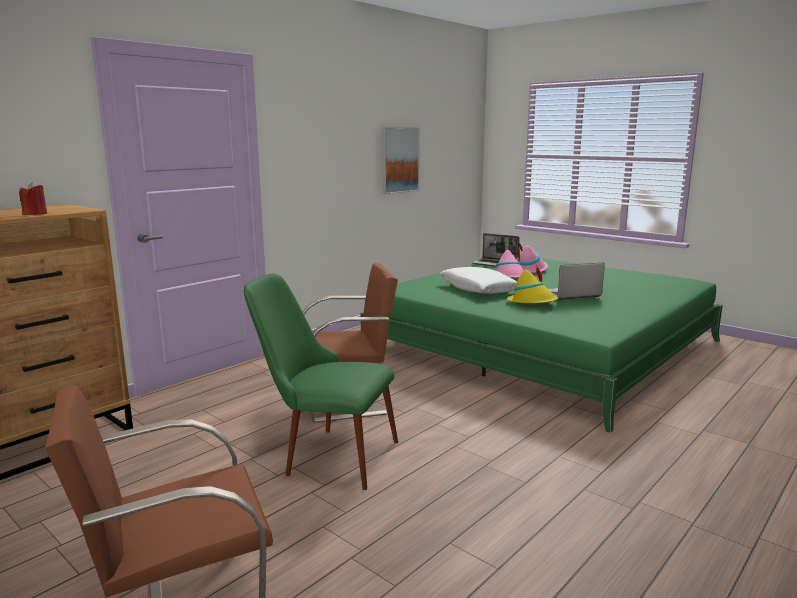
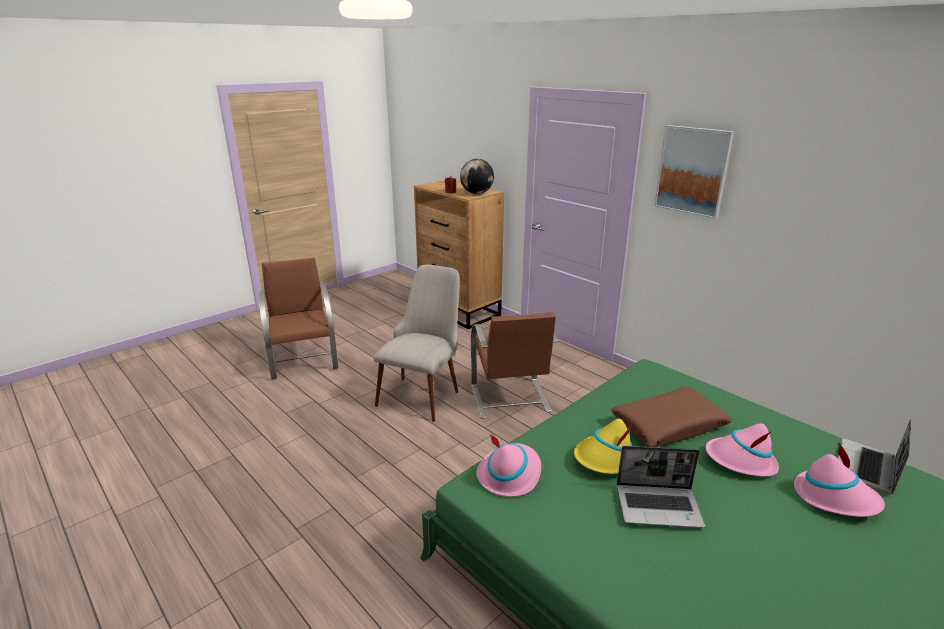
camera: 95 degrees right, 10 degrees up
green chair [244,273,398,490] -> beige chair [373,265,460,422]
picture [382,127,420,194] -> picture moved to [654,125,734,219]
white pillow [440,267,517,294] -> brown pillow [611,387,732,447]
laptop [548,263,605,300] -> laptop turned 105 degrees clockwise [617,446,705,528]
none -> globe [460,159,494,194]
none -> pink hat [476,435,541,497]

